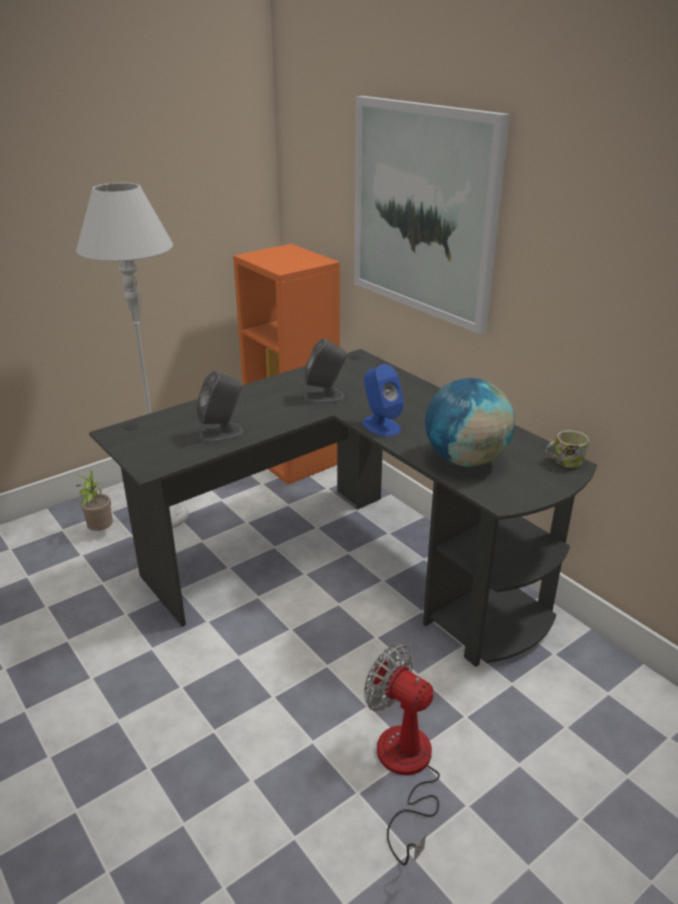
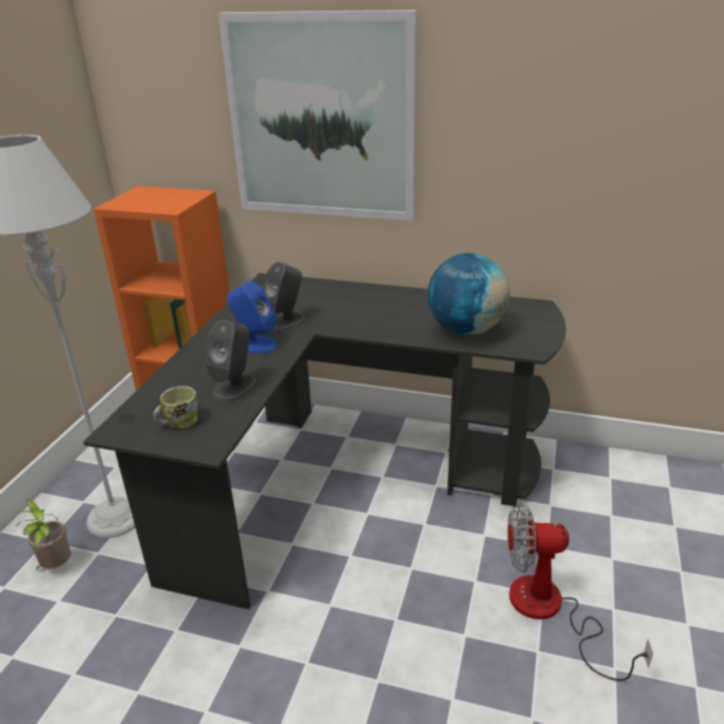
camera: 35 degrees left, 0 degrees up
blue speaker [362,364,404,437] -> blue speaker moved to [227,281,278,353]
mug [546,430,589,468] -> mug moved to [153,386,198,429]

